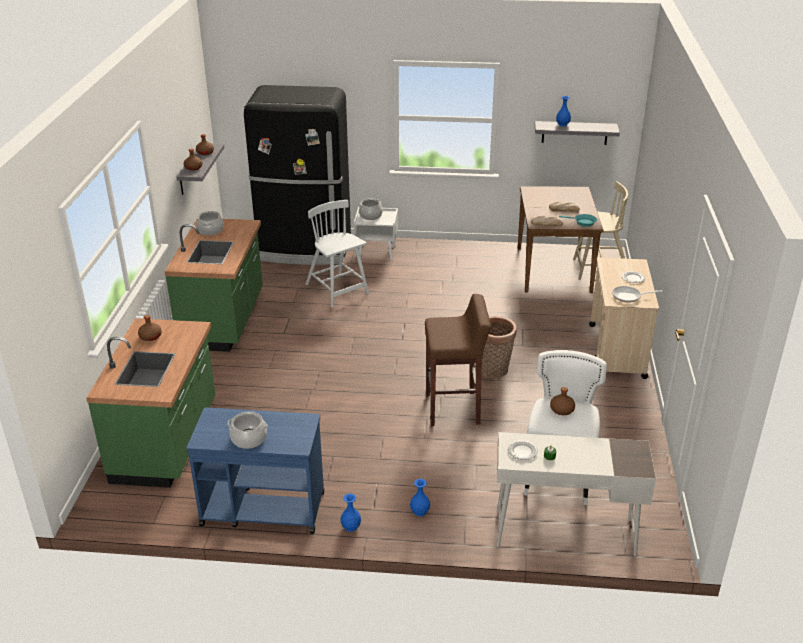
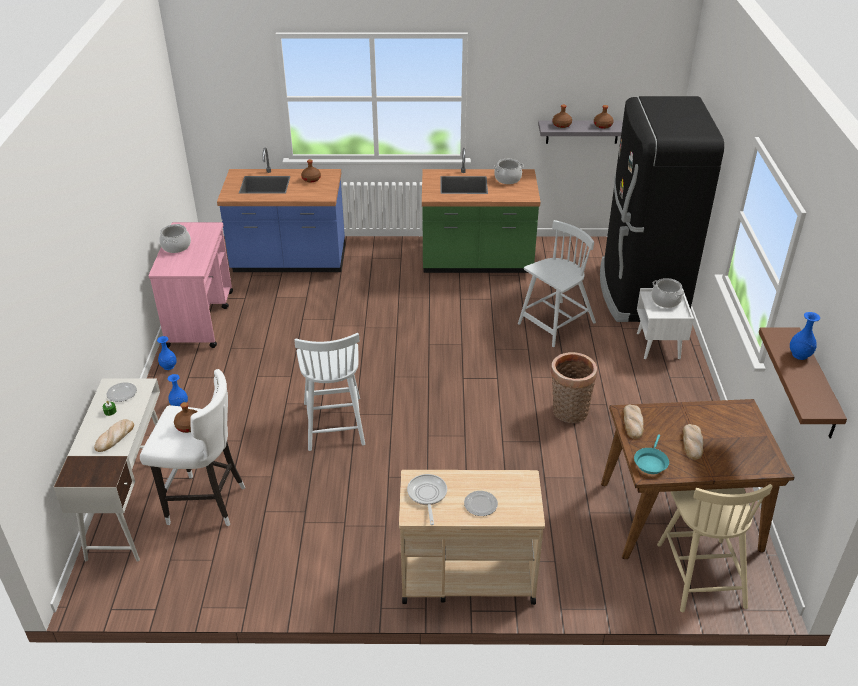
camera: 85 degrees right, 5 degrees up
green counter [86,318,215,488] -> blue counter [217,148,345,272]
blue cart [186,407,324,534] -> pink cart [148,222,233,348]
brown stool [425,294,491,426] -> white chair [294,333,365,451]
basket [481,316,517,379] -> basket moved to [551,352,597,423]
grey shelf [535,121,620,145] -> brown shelf [759,327,847,439]
none -> bread [94,419,134,452]

